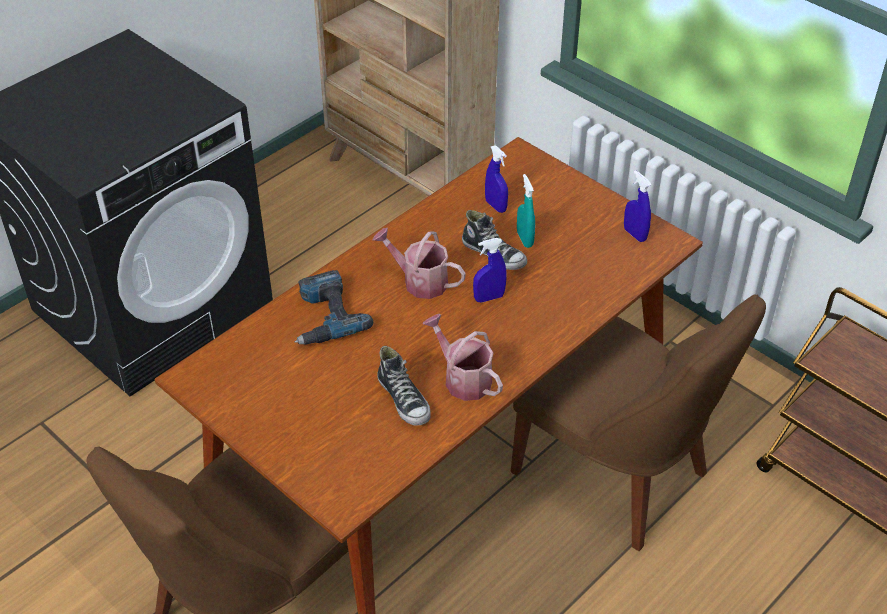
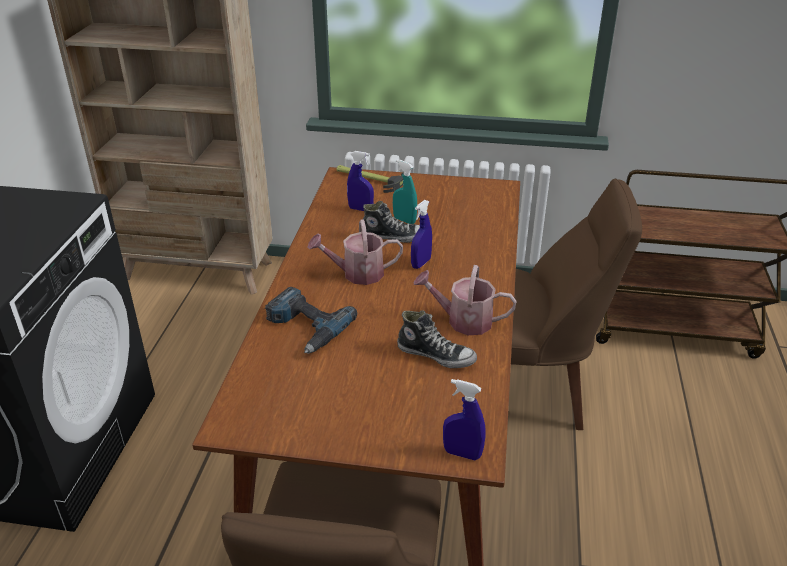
camera: 35 degrees left, 10 degrees down
blue spray bottle [624,170,652,242] -> blue spray bottle moved to [443,379,486,461]
none -> hammer [336,165,404,193]

